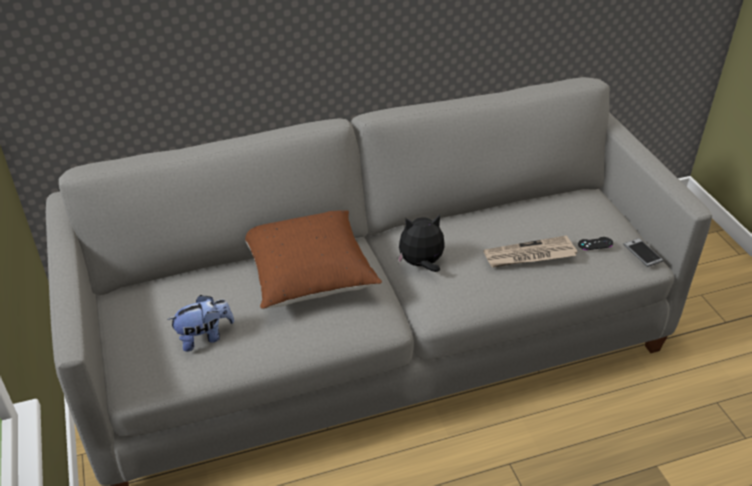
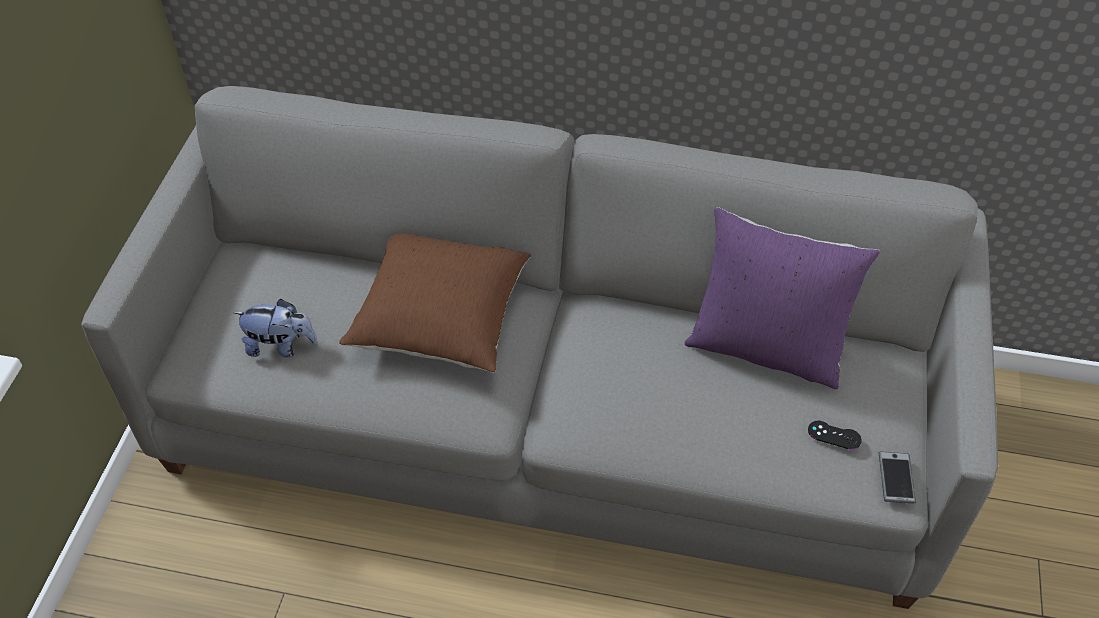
camera: 30 degrees right, 10 degrees up
plush toy [398,215,445,272] -> none
newspaper [484,235,577,267] -> none
none -> purple pillow [685,207,880,389]

